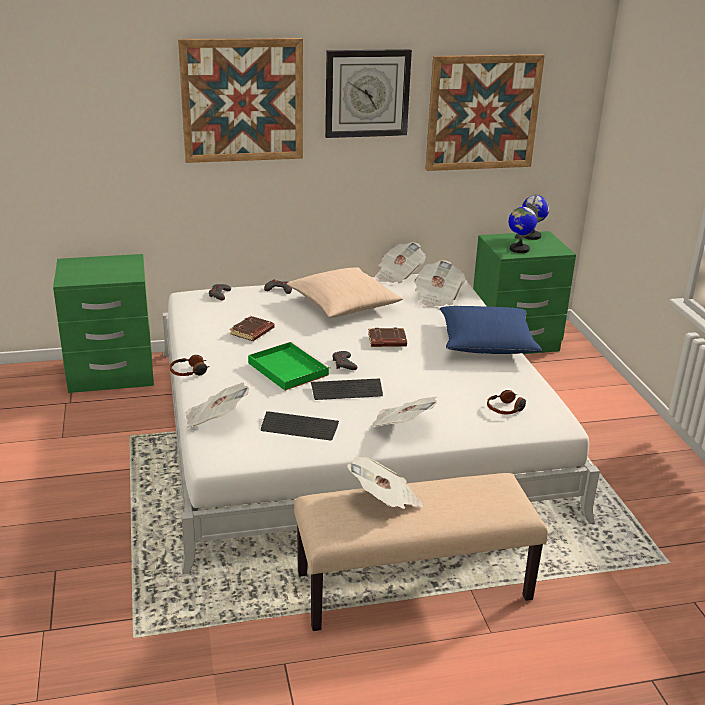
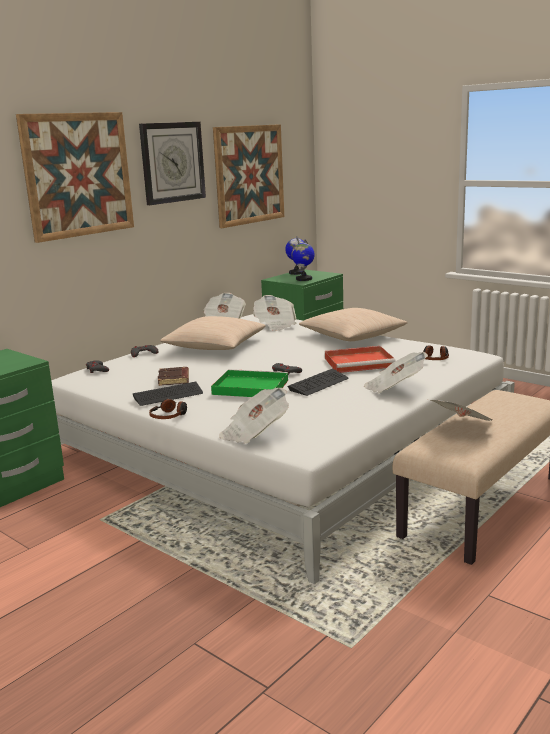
camera: 35 degrees left, 10 degrees down
keyboard [261,411,339,440] -> keyboard moved to [132,382,203,406]
brown book [368,327,407,347] -> none
blue pillow [440,306,542,354] -> beige pillow [299,308,408,341]
none -> red tray [325,346,396,373]

